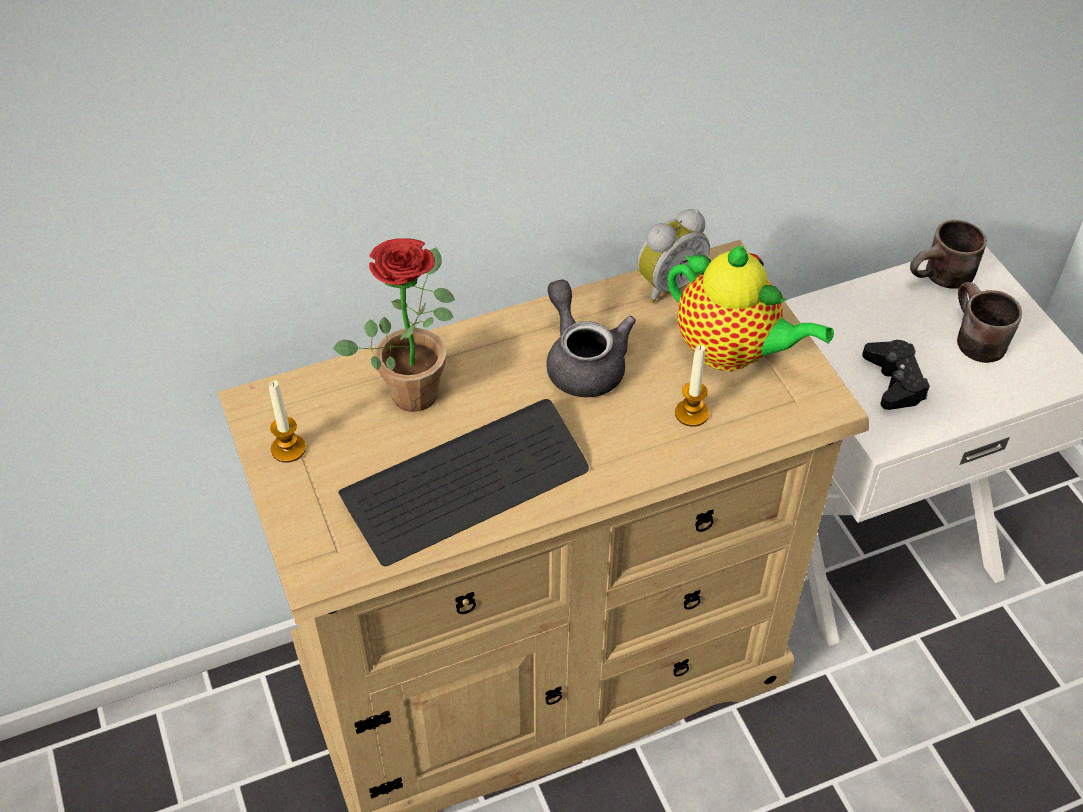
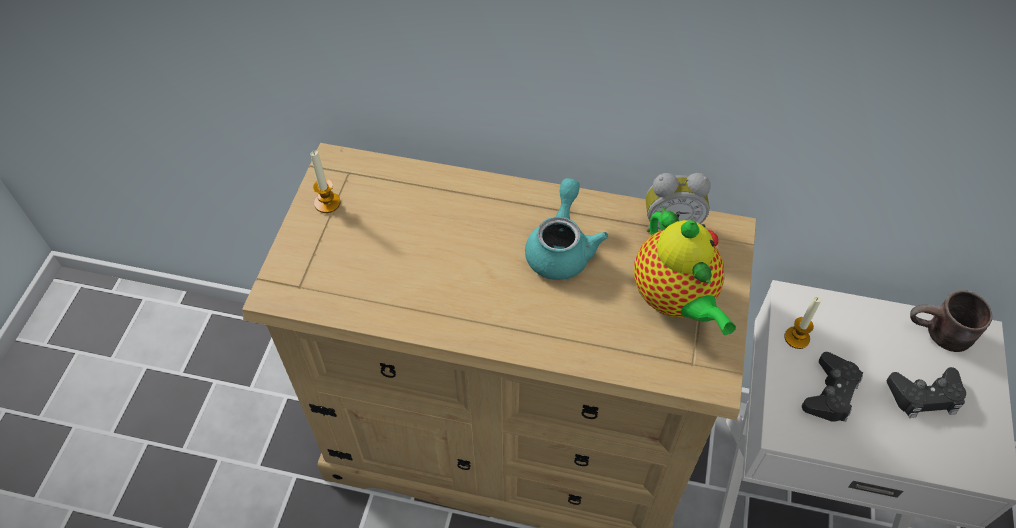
camera: 35 degrees right, 5 degrees up
potted plant [333,238,455,412] -> none
keyboard [338,399,589,566] -> none
grey teapot [546,279,636,397] -> turquoise teapot [525,178,608,280]
candle [675,345,709,427] -> candle moved to [784,297,821,349]
brown mug [957,282,1022,363] -> black game controller [887,367,966,418]

